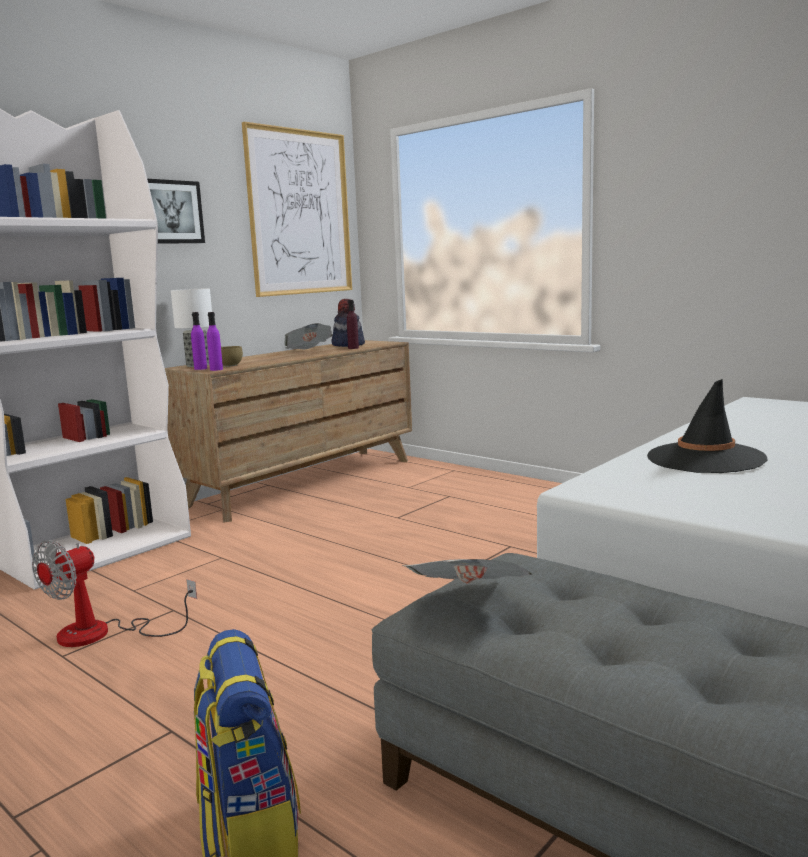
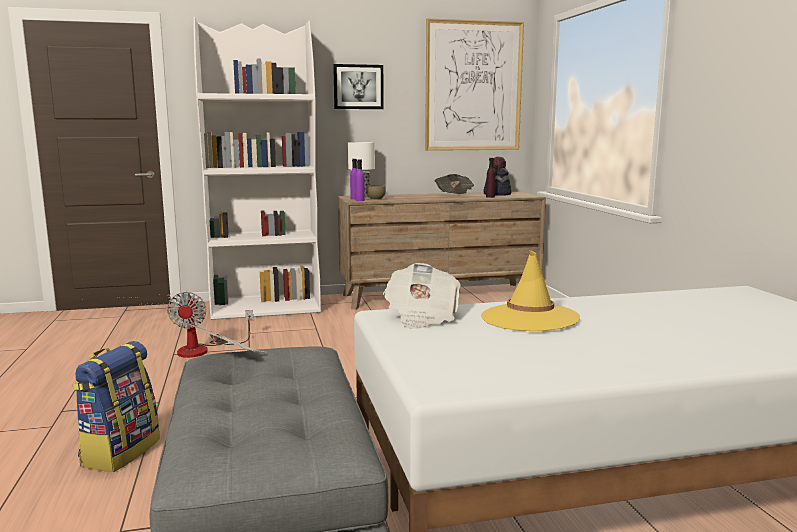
camera: 35 degrees right, 0 degrees up
fan [32,540,197,647] -> fan turned 75 degrees counterclockwise [167,292,253,358]
black hat [647,379,768,473] -> yellow hat [481,250,580,331]
none -> newspaper [383,263,461,329]

